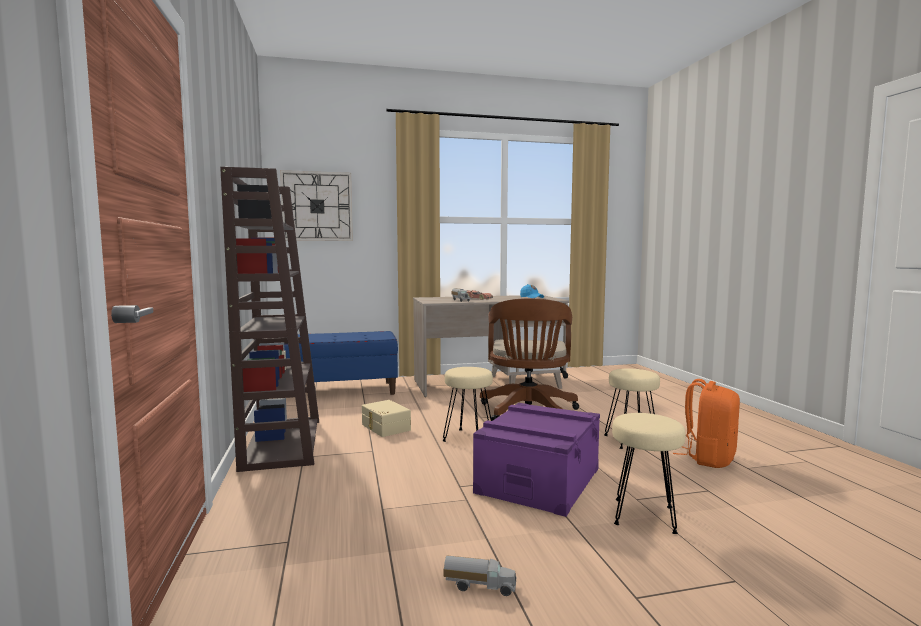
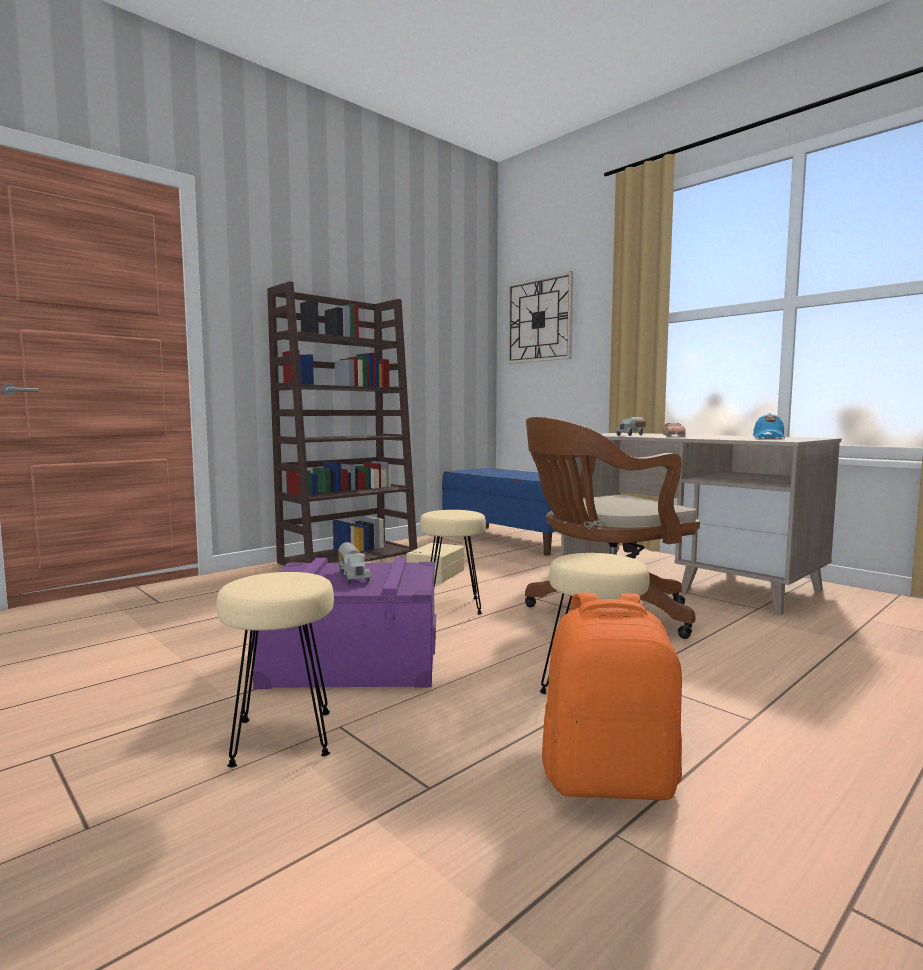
camera: 60 degrees right, 0 degrees up
toy truck [444,555,517,596] -> toy truck moved to [338,542,371,584]

